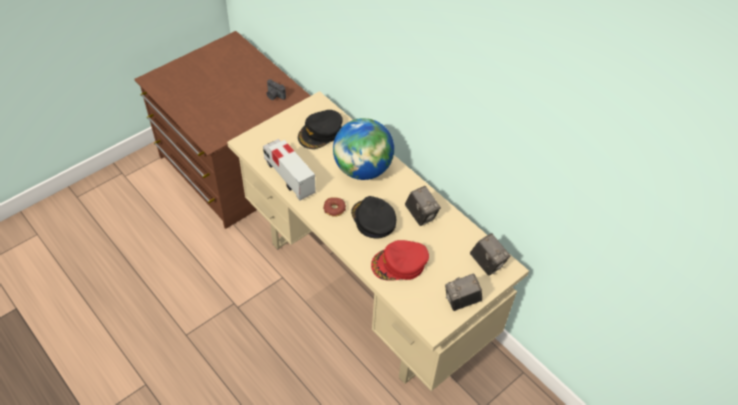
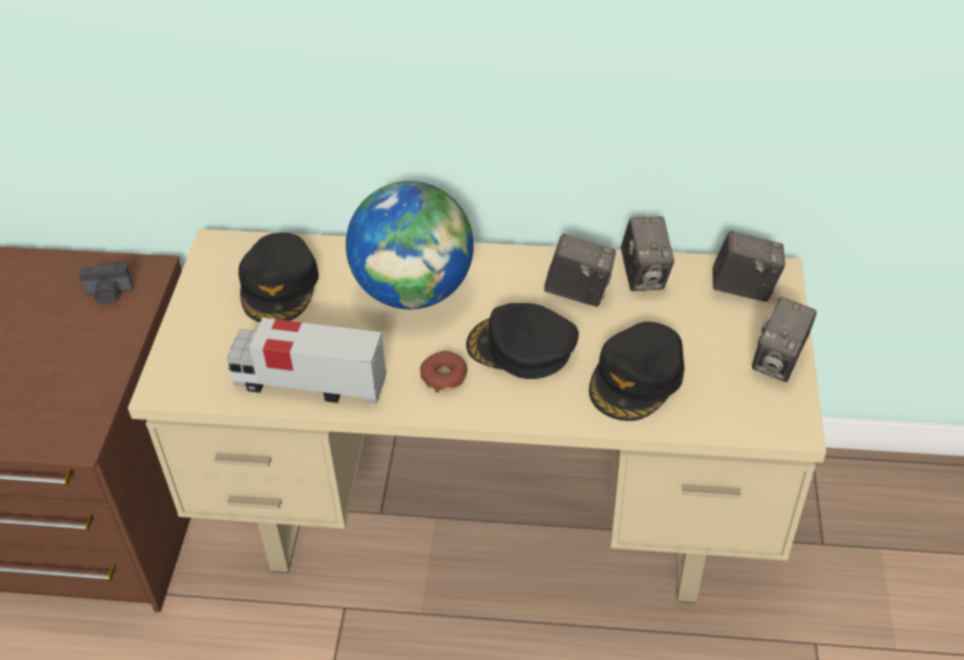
camera: 40 degrees left, 5 degrees down
red cap [371,240,429,281] -> black cap [589,322,685,421]
none -> camera [621,217,674,291]

